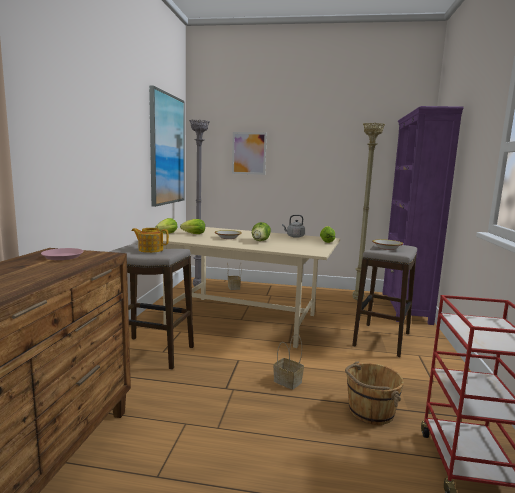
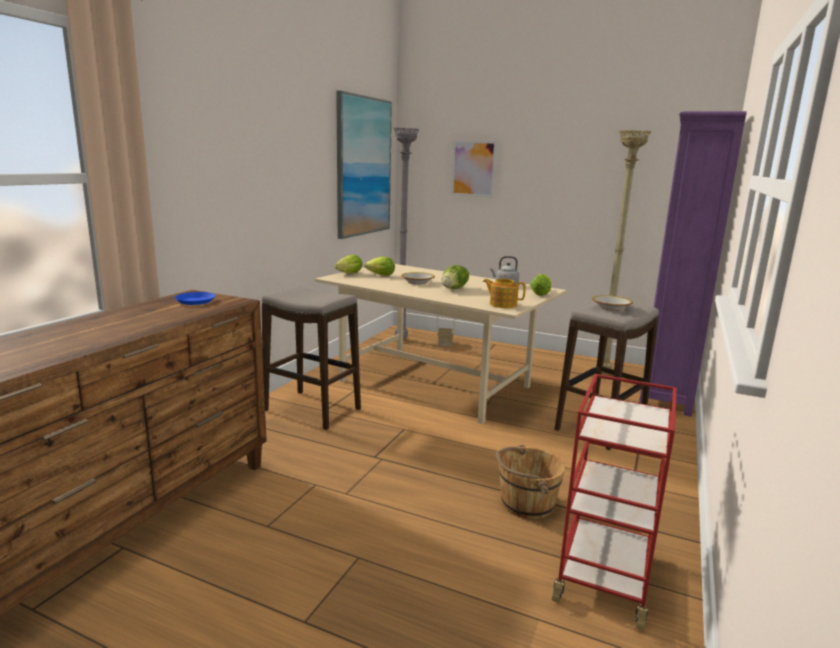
camera: 15 degrees right, 5 degrees up
pink plate [41,248,84,260] -> blue plate [175,292,216,305]
teapot [132,228,169,253] -> teapot moved to [483,279,526,308]
basket [273,334,304,390] -> none

